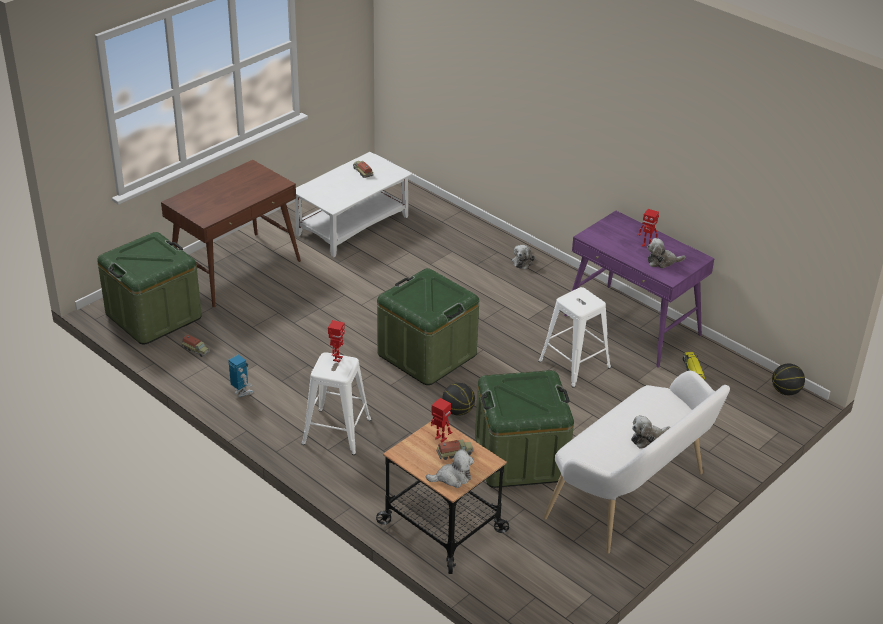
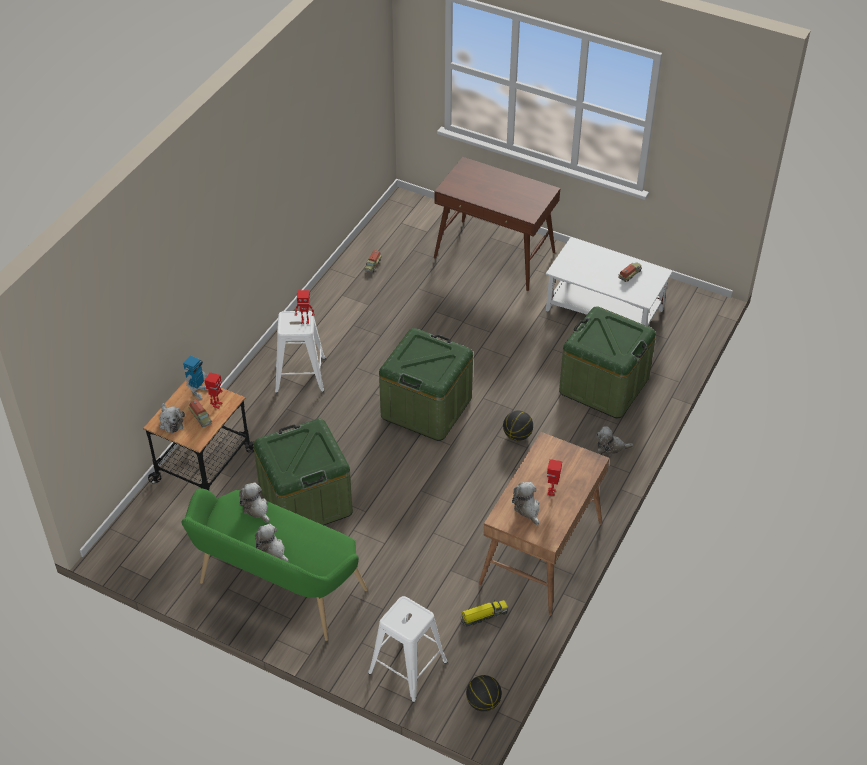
camera: 75 degrees right, 10 degrees up
green storage box [97,232,202,345] -> green storage box moved to [559,306,656,418]
toy robot [228,355,254,397] -> toy robot moved to [183,355,209,399]
basketball [442,383,475,416] -> basketball moved to [503,410,533,441]
white stool [538,287,611,388] -> white stool moved to [368,596,448,702]
white bench [543,371,730,554] -> green bench [181,488,368,641]
purple desk [564,211,715,368] -> brown desk [478,432,609,616]
none -> plush toy [239,483,269,523]

